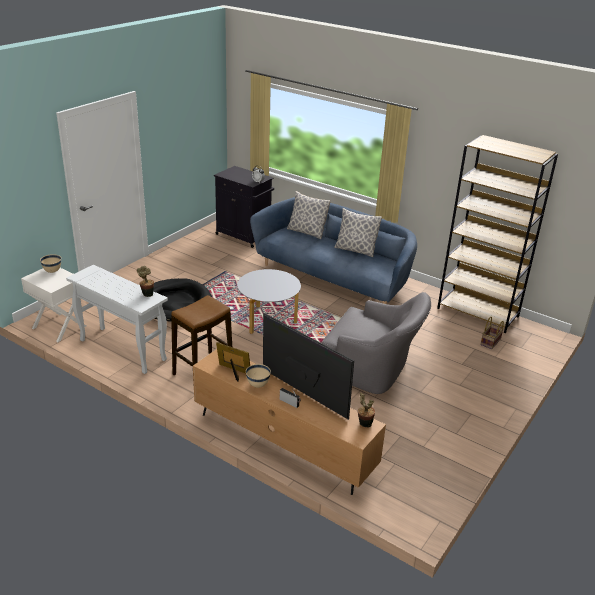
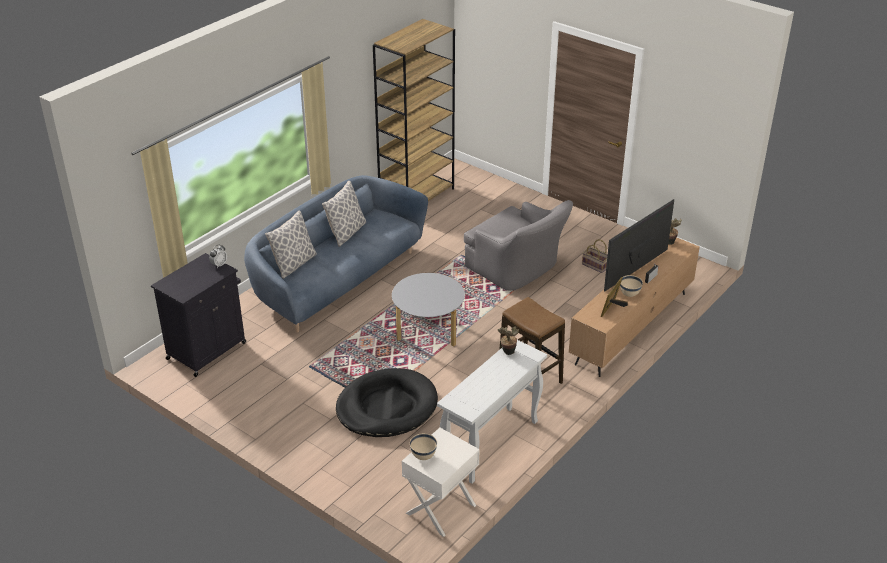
camera: 85 degrees left, 5 degrees up
grey armchair [322,292,431,394] -> grey armchair turned 105 degrees clockwise [464,200,573,290]
basket [480,317,504,349] -> basket moved to [582,239,608,273]

